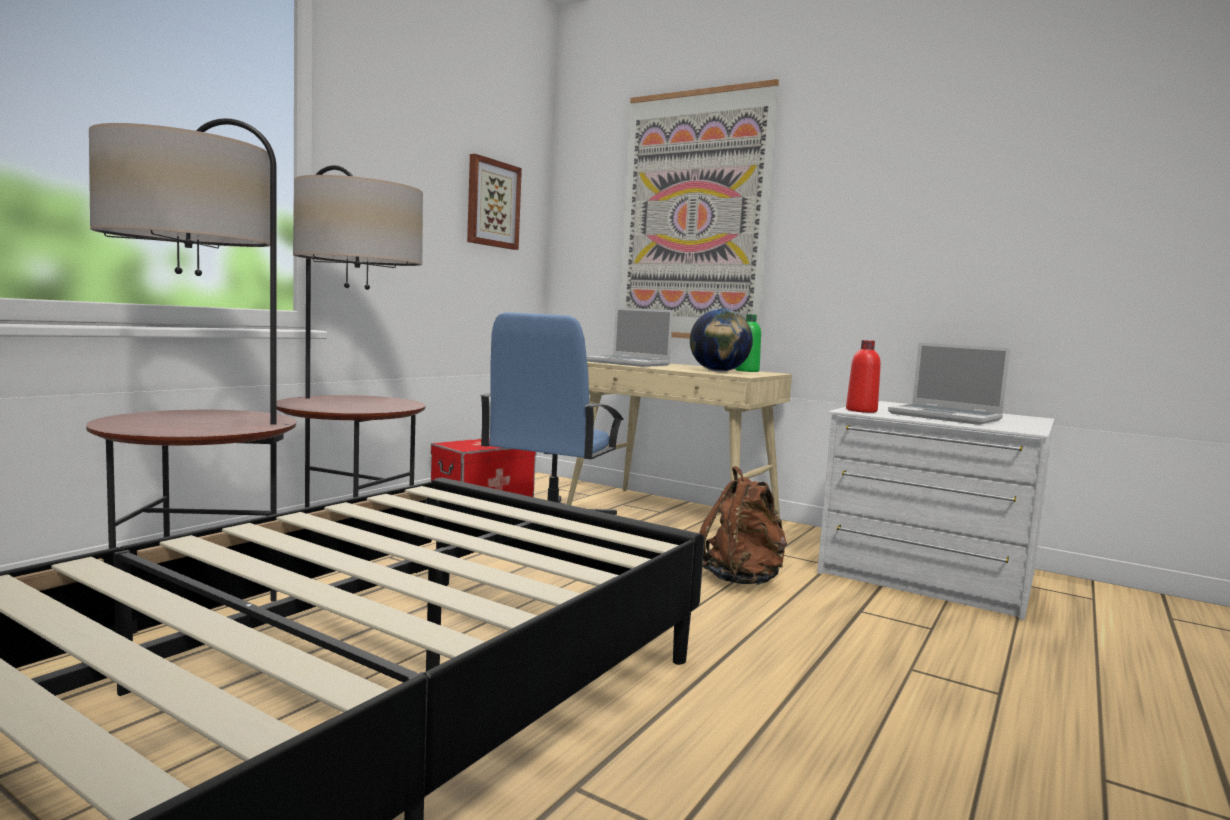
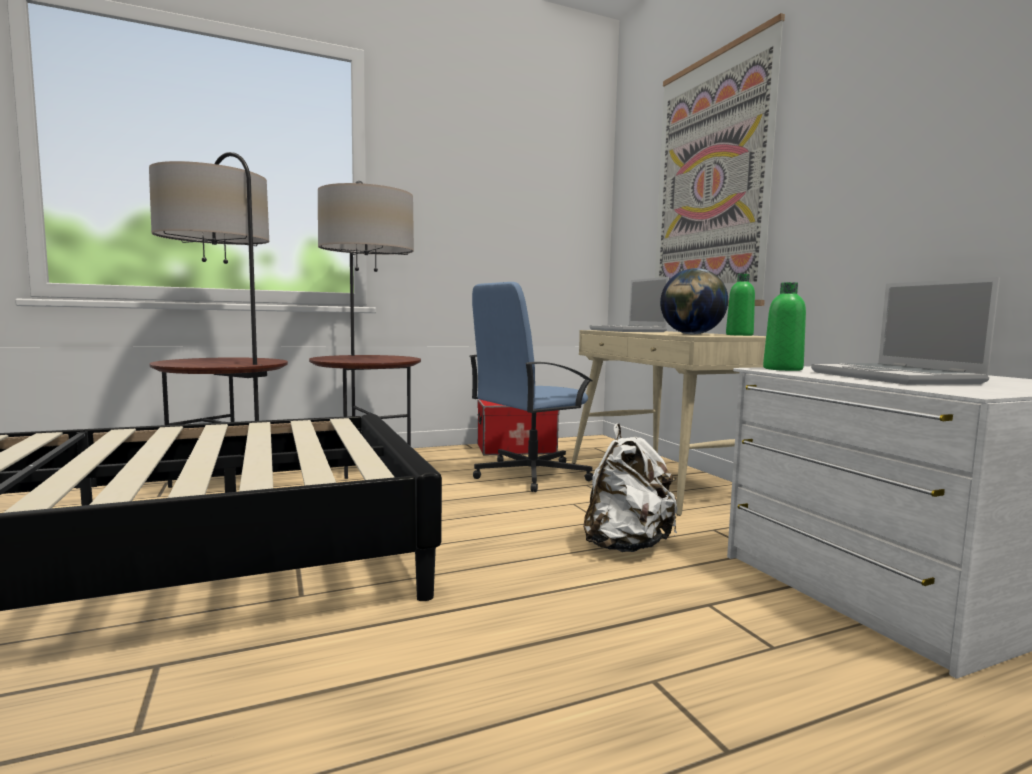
camera: 35 degrees right, 0 degrees up
picture [467,154,522,250] -> none
brown backpack [699,466,787,585] -> white backpack [583,423,677,552]
red bottle [846,340,881,413] -> green bottle [763,282,806,371]

